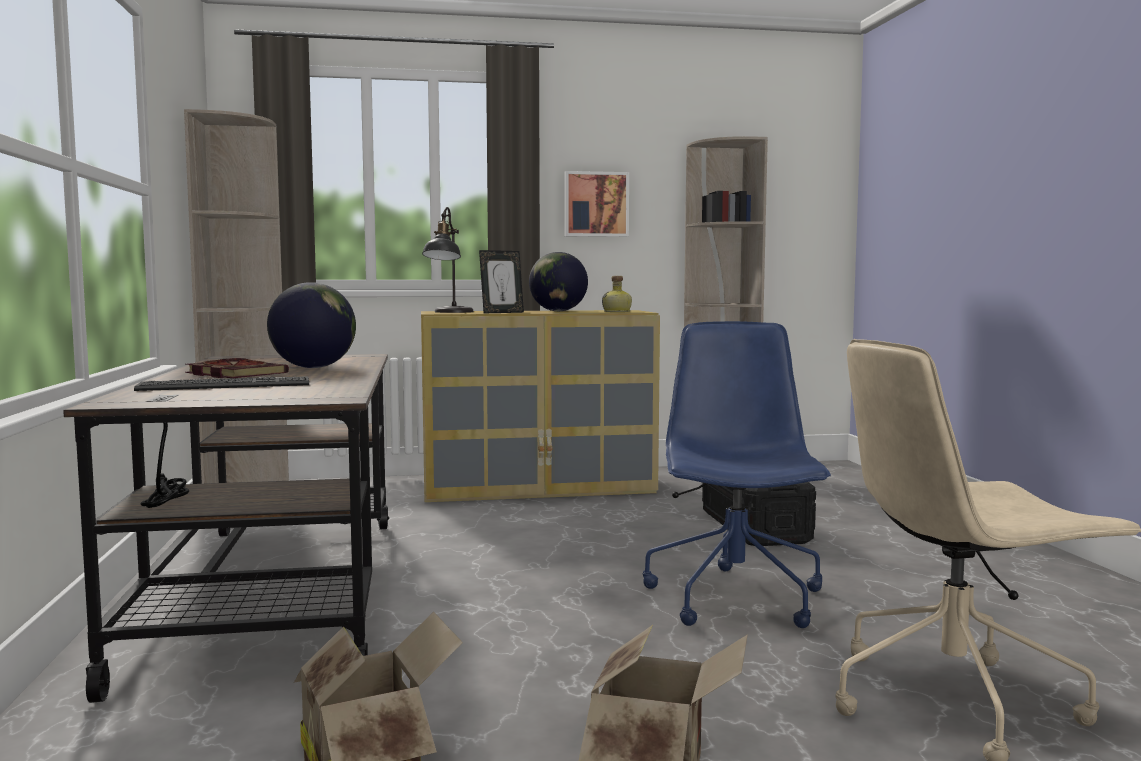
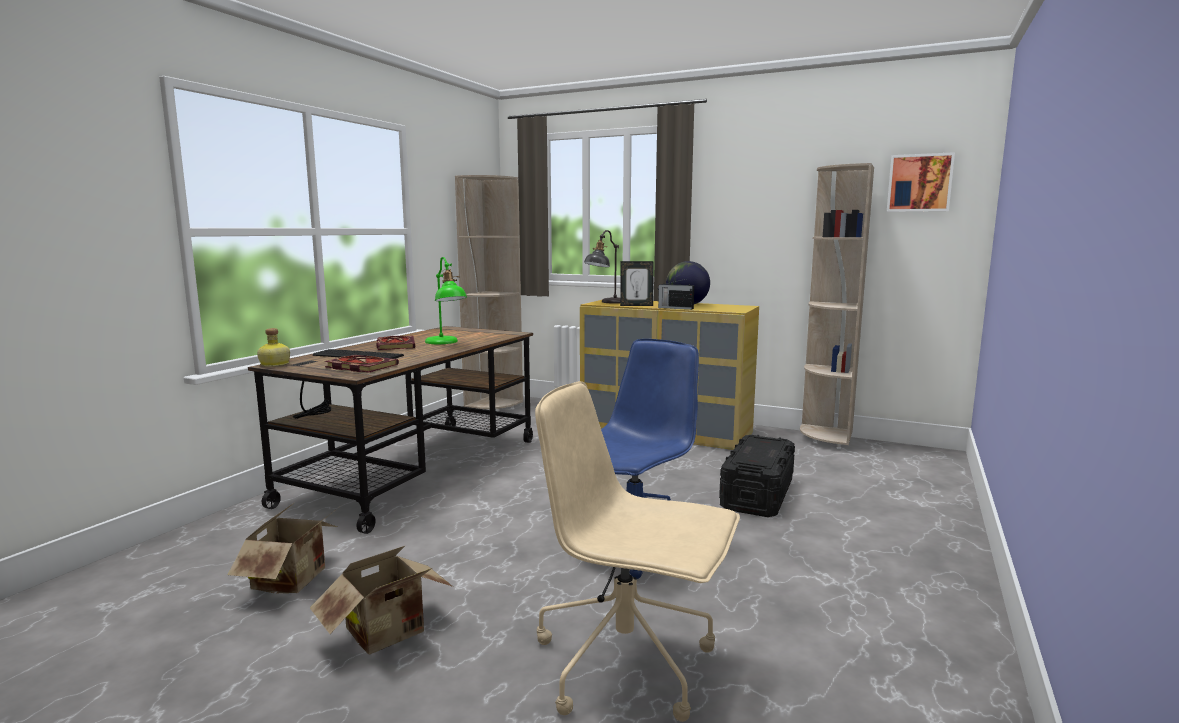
camera: 35 degrees right, 5 degrees up
globe [267,282,356,368] -> green table lamp [425,257,467,344]
picture [564,171,629,237] -> picture moved to [887,152,955,212]
bottle [602,276,632,312] -> bottle moved to [257,328,290,367]
none -> book [324,355,399,372]
none -> radio [658,279,694,310]

